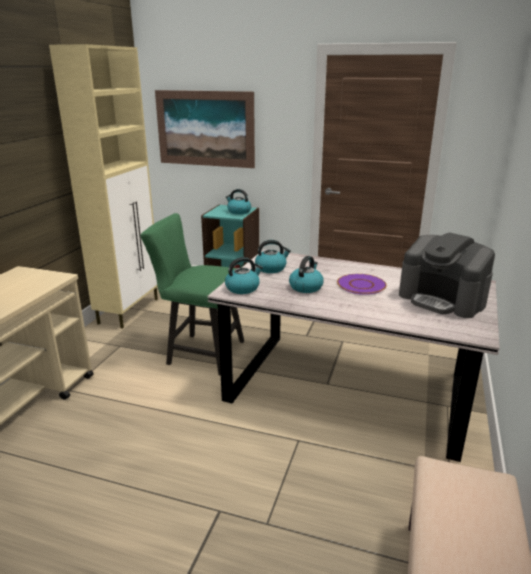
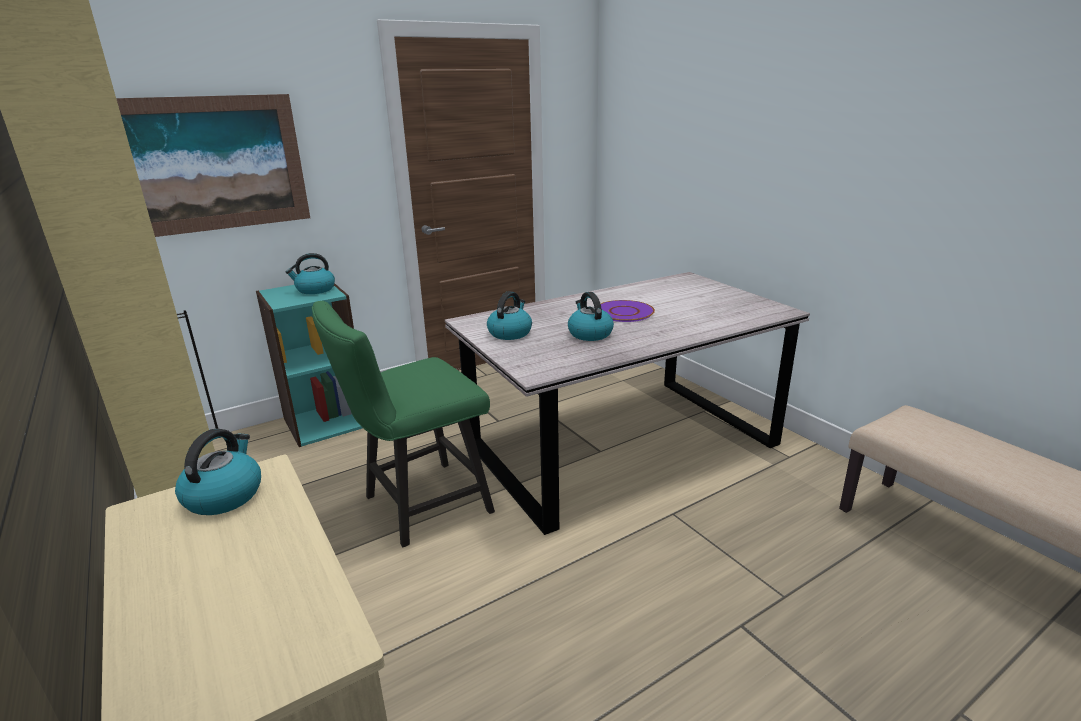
camera: 50 degrees left, 0 degrees up
kettle [225,257,263,294] -> kettle moved to [175,429,261,515]
coffee machine [399,233,495,318] -> none

